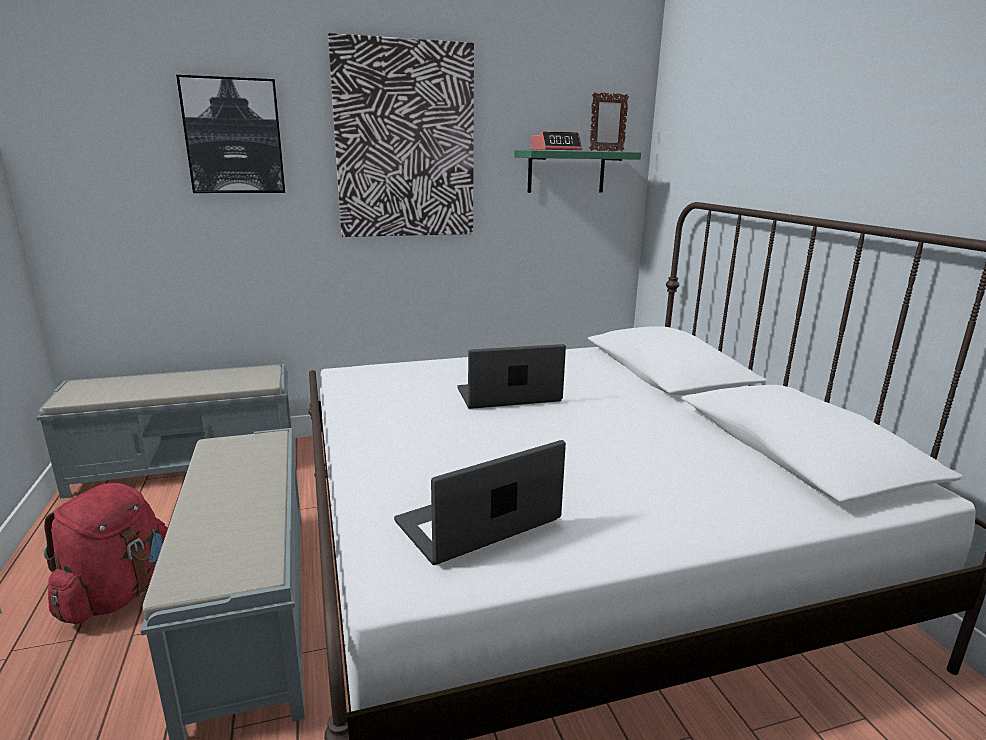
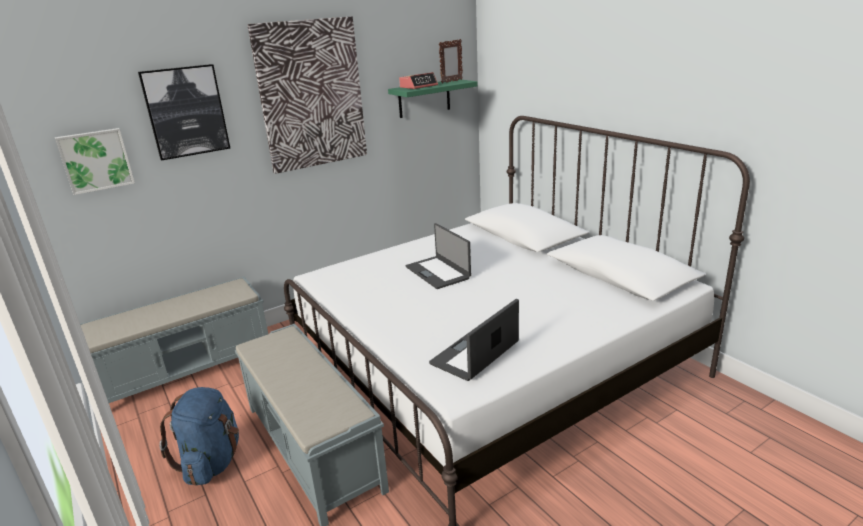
camera: 15 degrees left, 5 degrees up
red backpack [43,483,168,624] -> blue backpack [159,387,239,486]
laptop [457,344,566,409] -> laptop turned 90 degrees counterclockwise [406,223,471,289]
none -> picture [55,128,135,195]

